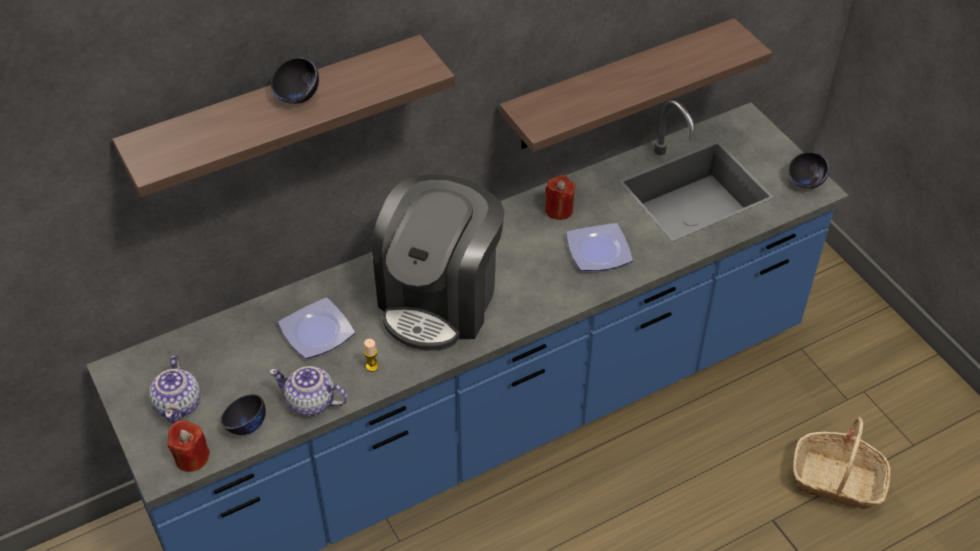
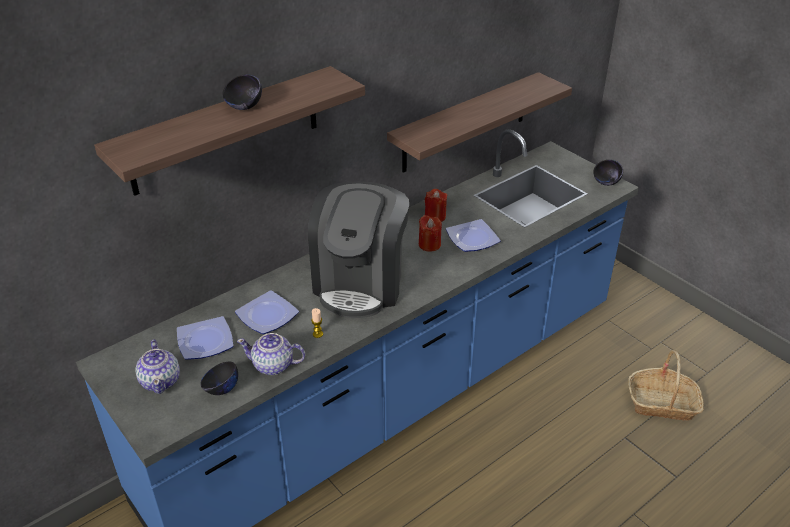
camera: 10 degrees left, 10 degrees down
red candle [168,420,210,472] -> red candle moved to [419,215,442,252]
none -> plate [177,316,233,360]

